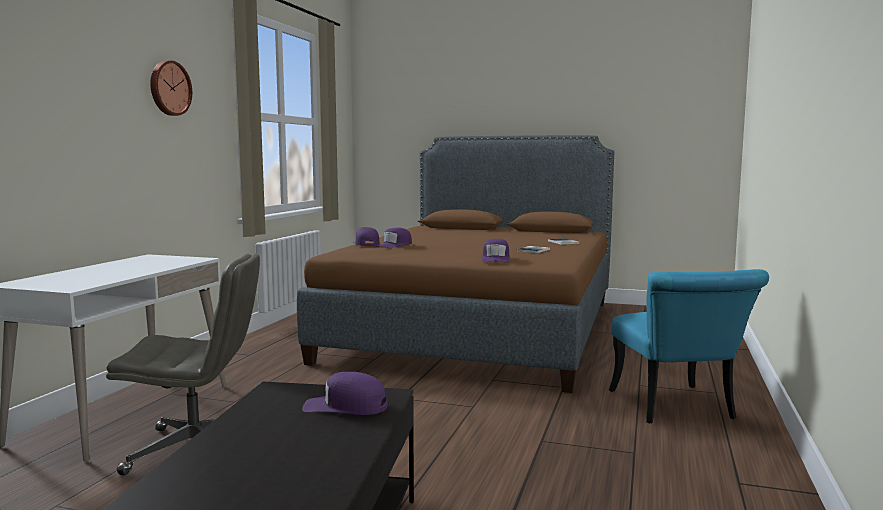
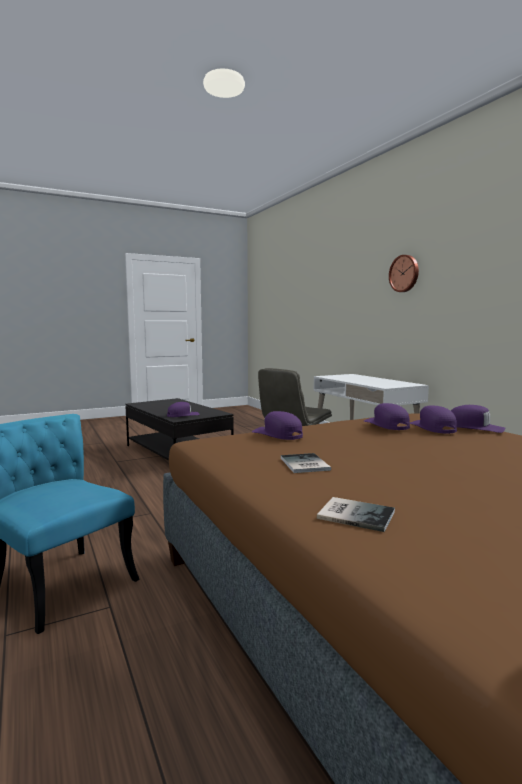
camera: 135 degrees right, 0 degrees up
wall clock [150,61,192,116] -> wall clock moved to [389,255,419,292]
none -> purple cap [364,403,410,430]

